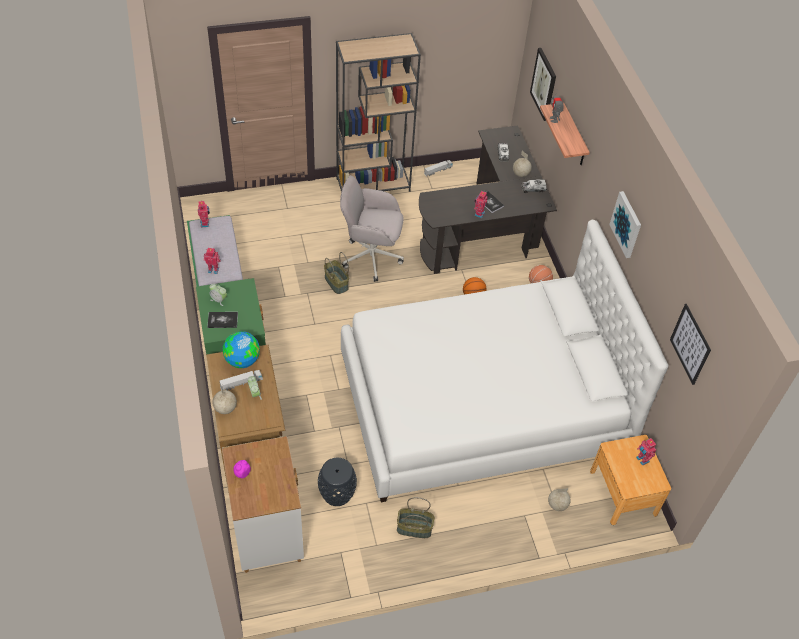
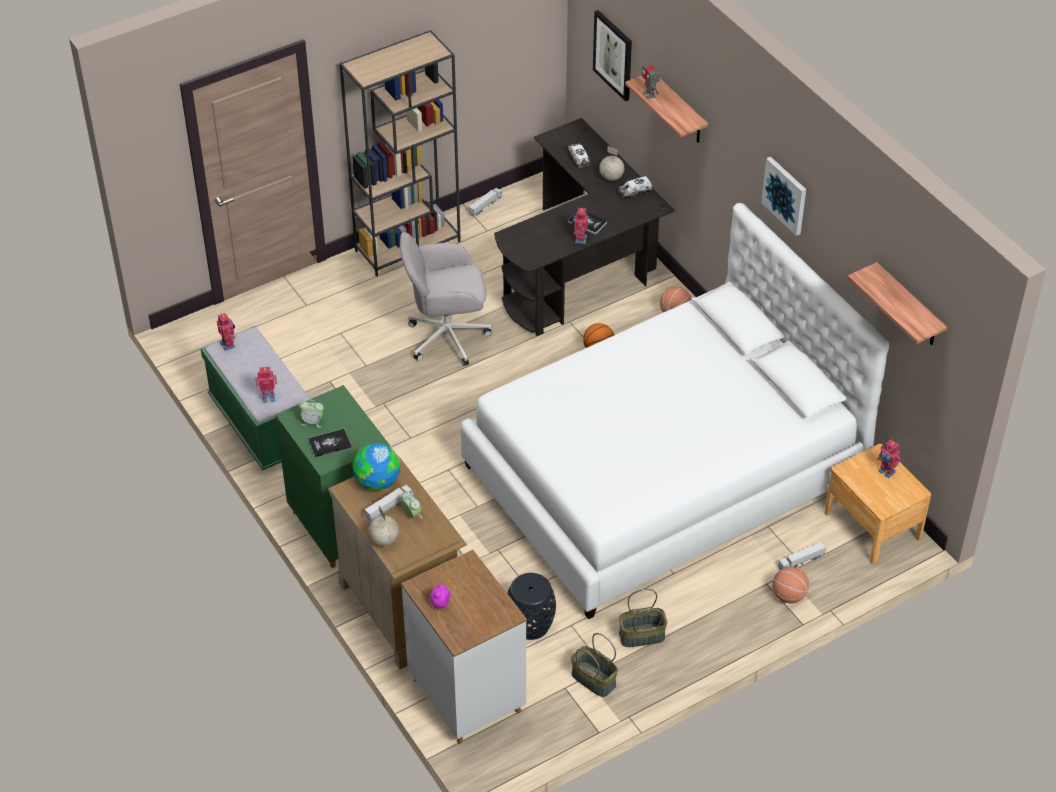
camera: 15 degrees left, 5 degrees down
basket [324,252,349,294] -> basket moved to [571,633,618,697]
globe [548,488,571,511] -> toy truck [778,542,826,570]
picture [670,304,711,385] -> shelf [848,262,947,345]
none -> basketball [772,567,809,604]

